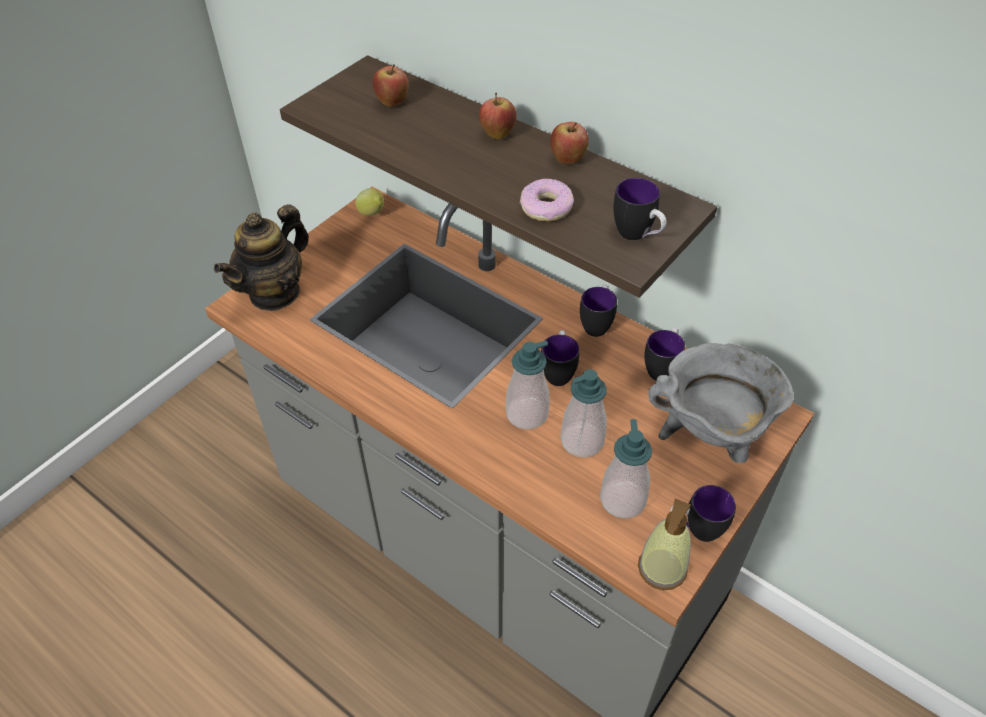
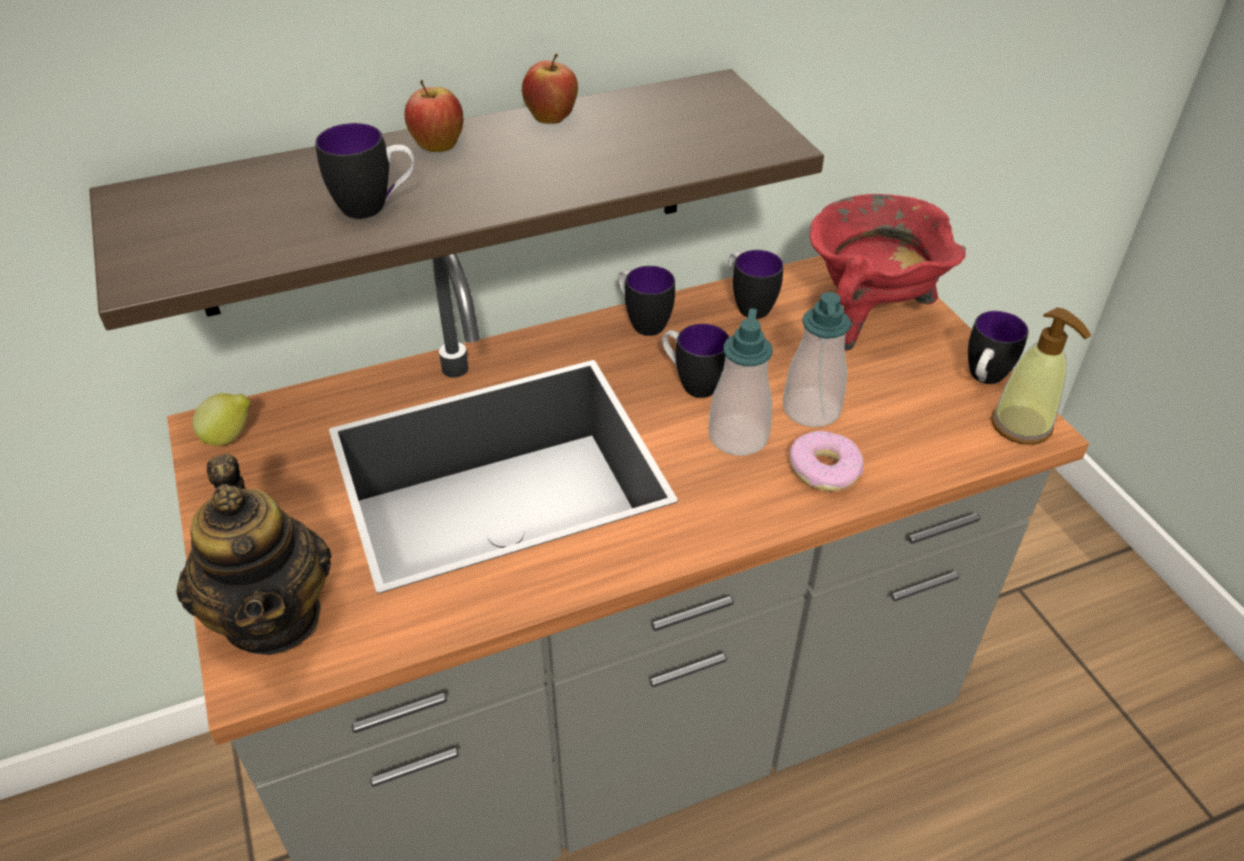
camera: 60 degrees left, 5 degrees down
apple [372,64,409,107] -> none
donut [520,179,574,221] -> donut moved to [789,430,864,492]
soap dispenser [600,419,652,519] -> none
mug [614,178,667,240] -> mug moved to [315,123,415,219]
grey cooking pot [648,343,794,463] -> red cooking pot [810,194,966,351]

